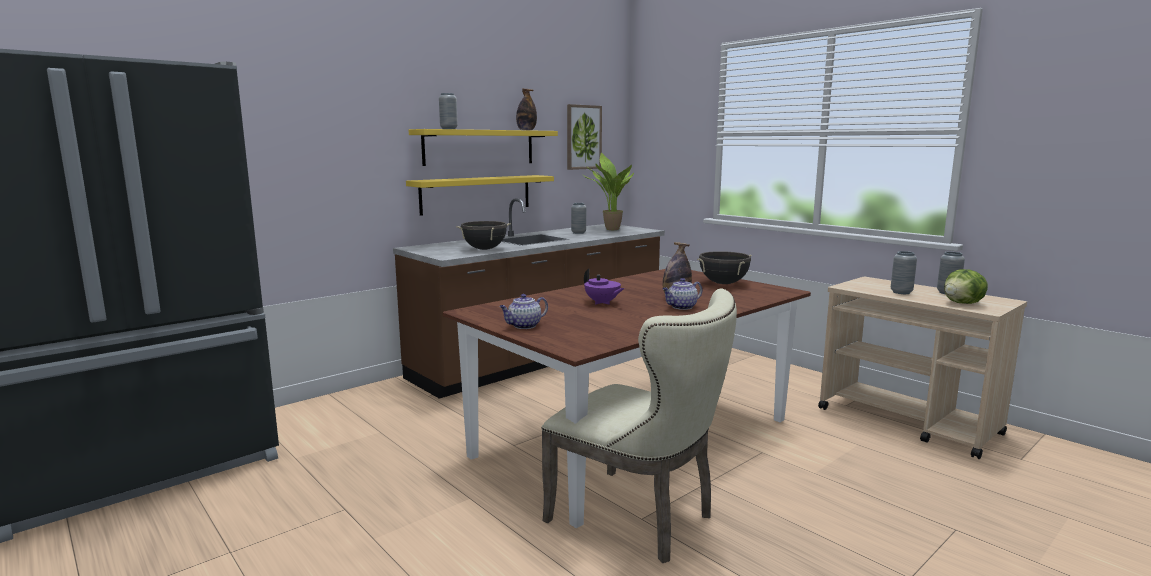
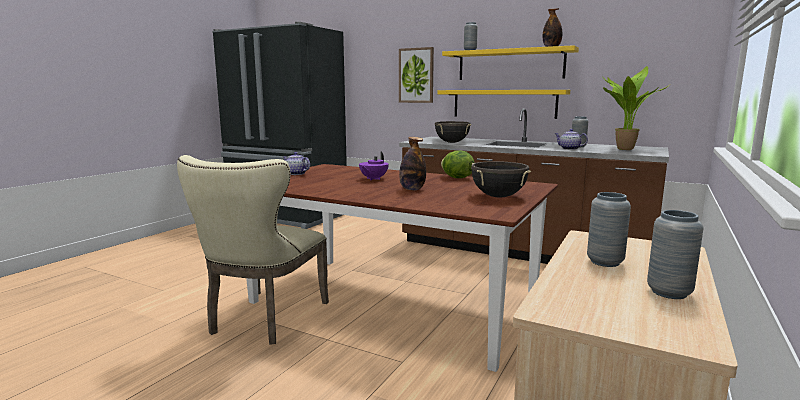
camera: 70 degrees right, 0 degrees up
picture [567,104,602,170] -> picture moved to [399,47,434,103]
teapot [662,278,702,310] -> teapot moved to [554,129,588,150]
lettuce [944,269,988,304] -> lettuce moved to [441,150,475,178]

